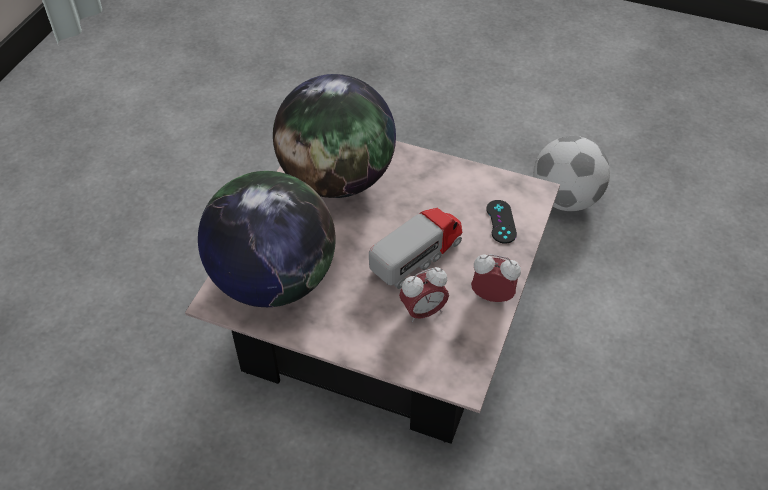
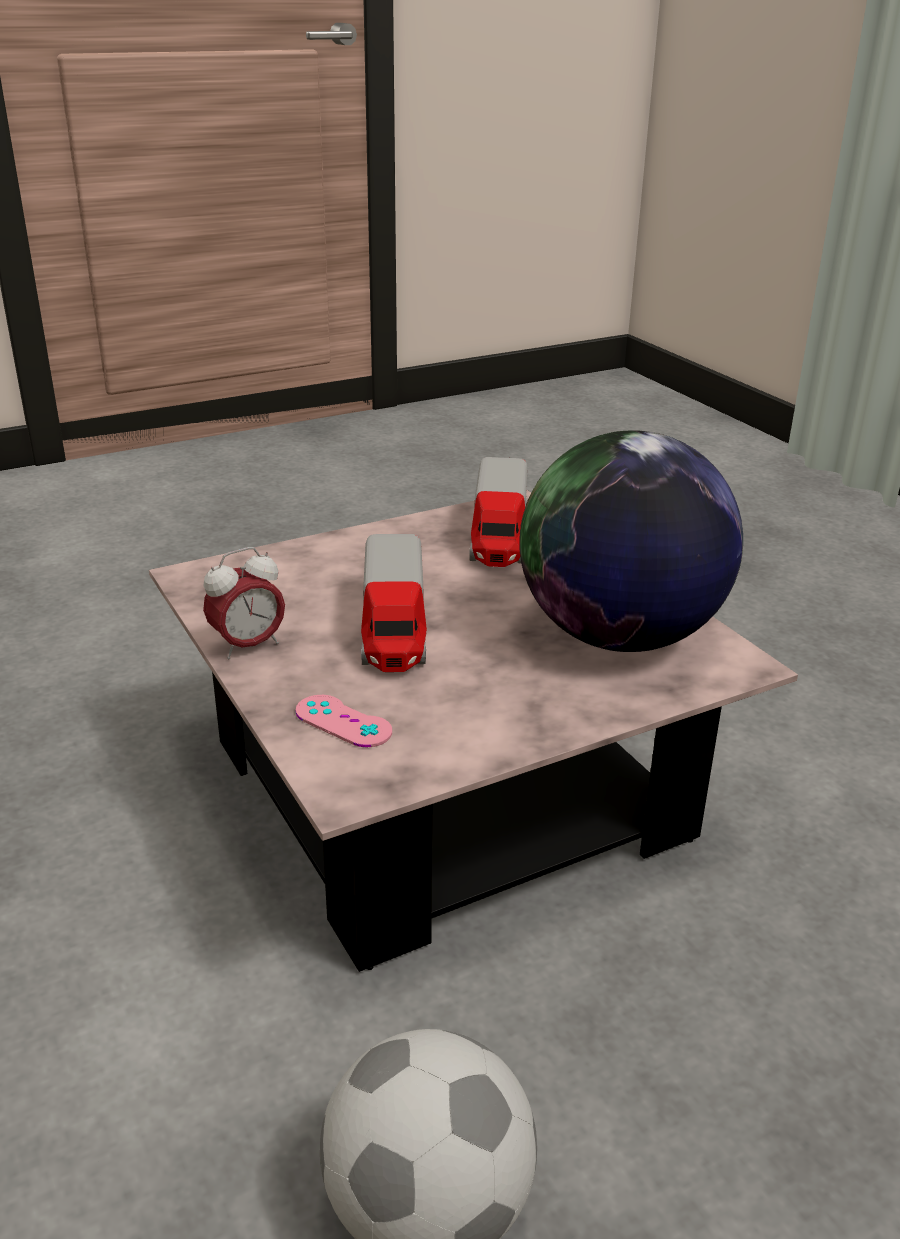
camera: 130 degrees right, 20 degrees down
globe [198,171,336,307] -> toy truck [469,457,528,567]
alarm clock [399,267,449,323] -> none
black game controller [486,200,517,244] -> pink game controller [295,695,392,747]

